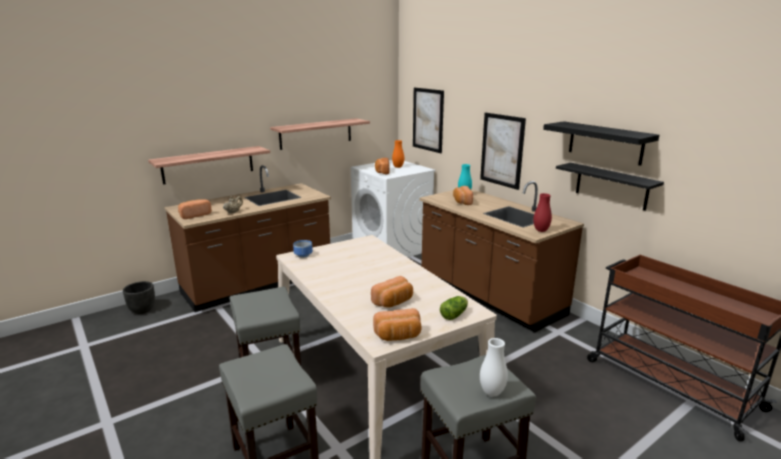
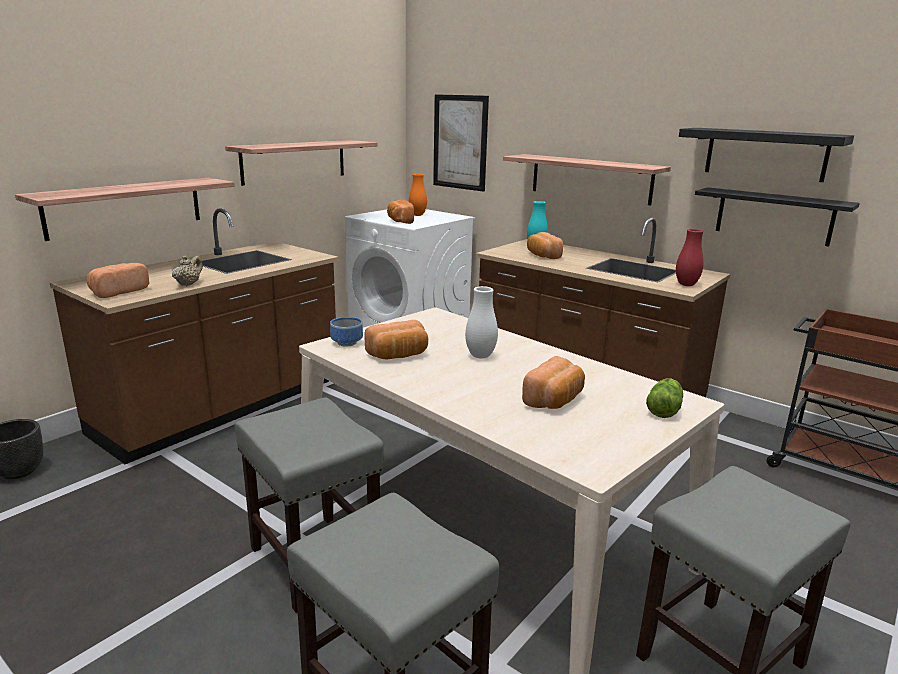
camera: 15 degrees left, 0 degrees up
bread [373,308,421,341] -> bread moved to [364,320,428,359]
picture [480,113,526,190] -> shelf [503,154,671,206]
white vase [480,338,508,397] -> white vase moved to [465,286,498,359]

